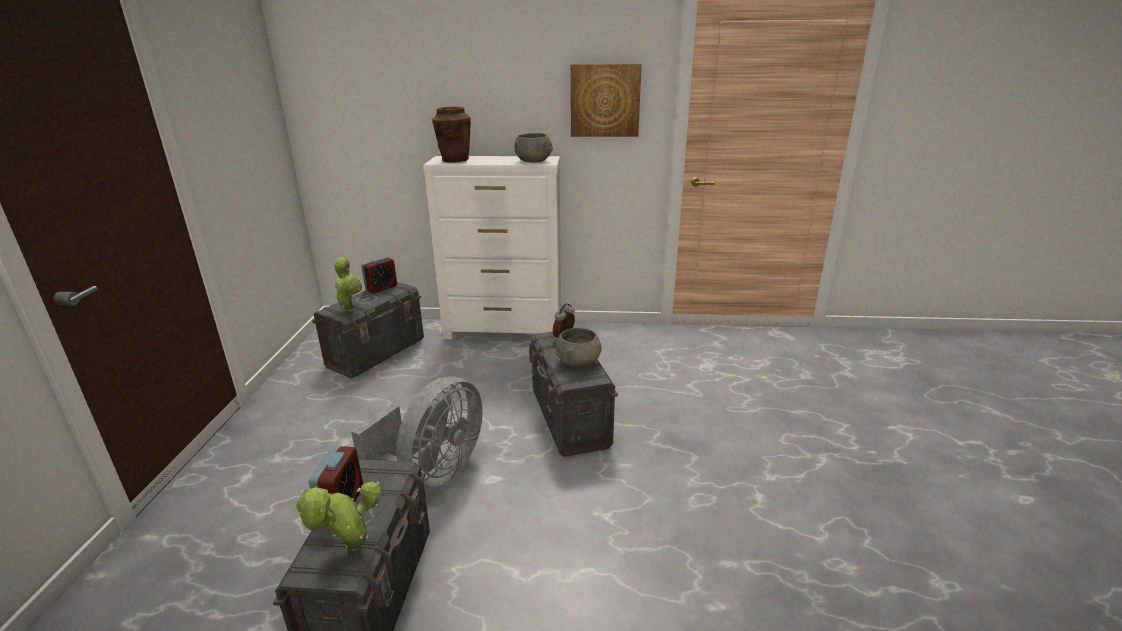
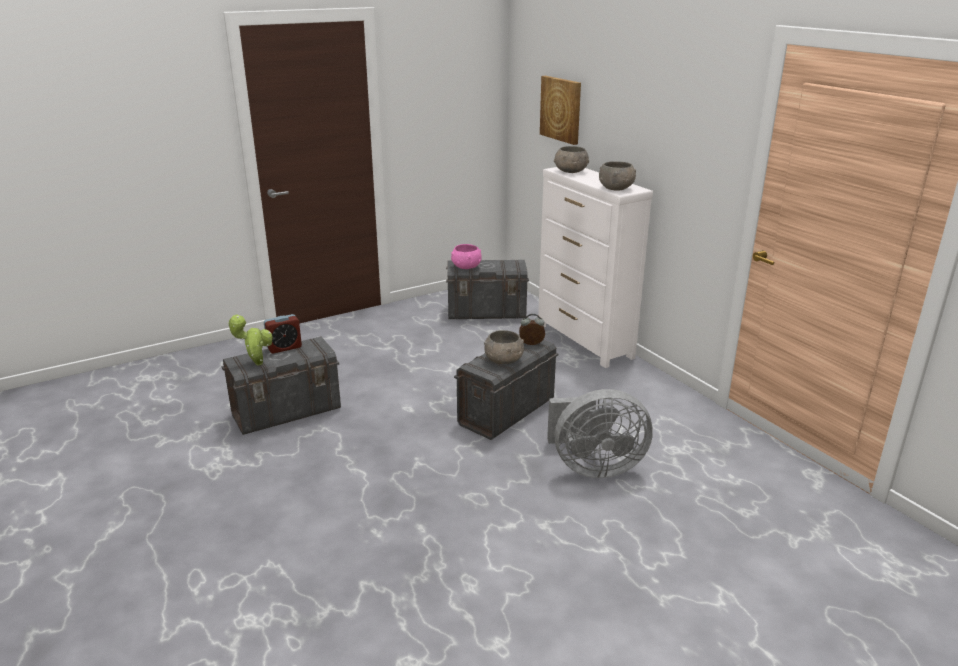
camera: 55 degrees right, 0 degrees up
potted plant [334,257,362,311] -> pink bowl [451,244,482,269]
grey fan [351,376,483,488] -> grey fan moved to [547,389,653,478]
alarm clock [361,257,397,294] -> none
brown vase [432,107,471,163] -> grey bowl [554,146,589,173]
picture [570,64,642,137] -> picture moved to [540,76,581,145]

